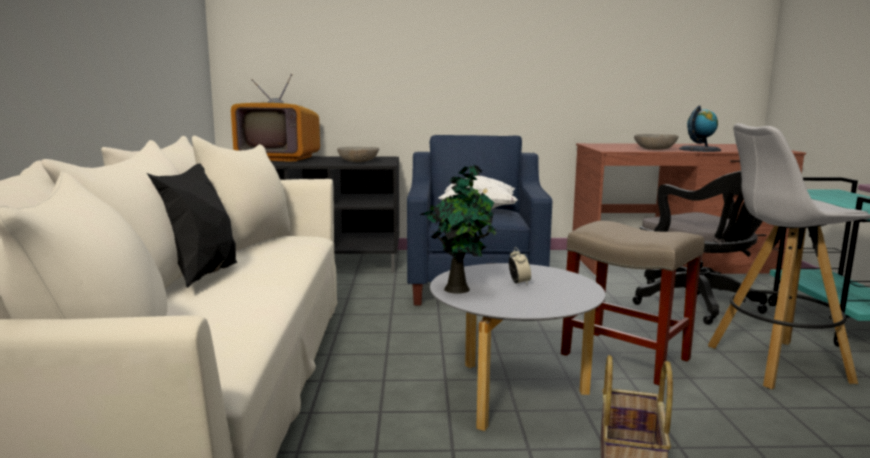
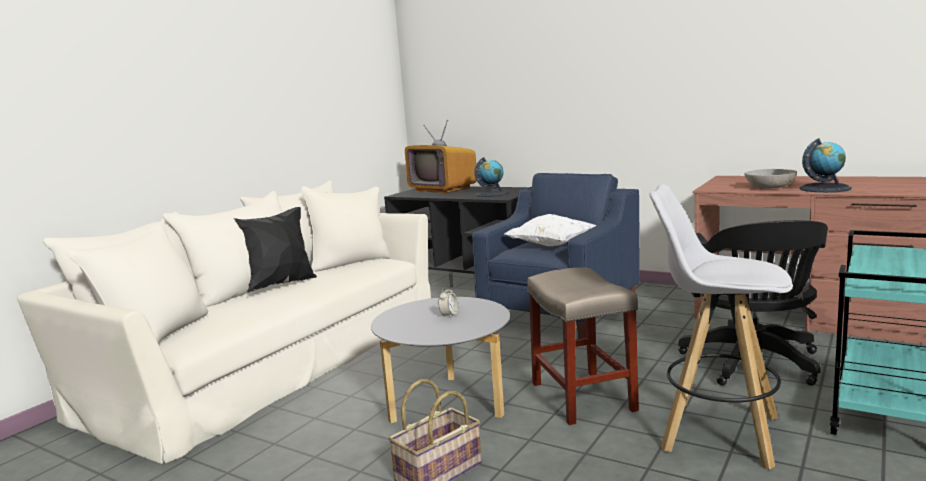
camera: 35 degrees right, 0 degrees up
grey bowl [337,147,379,162] -> globe [474,157,510,197]
potted plant [420,165,497,294] -> none

